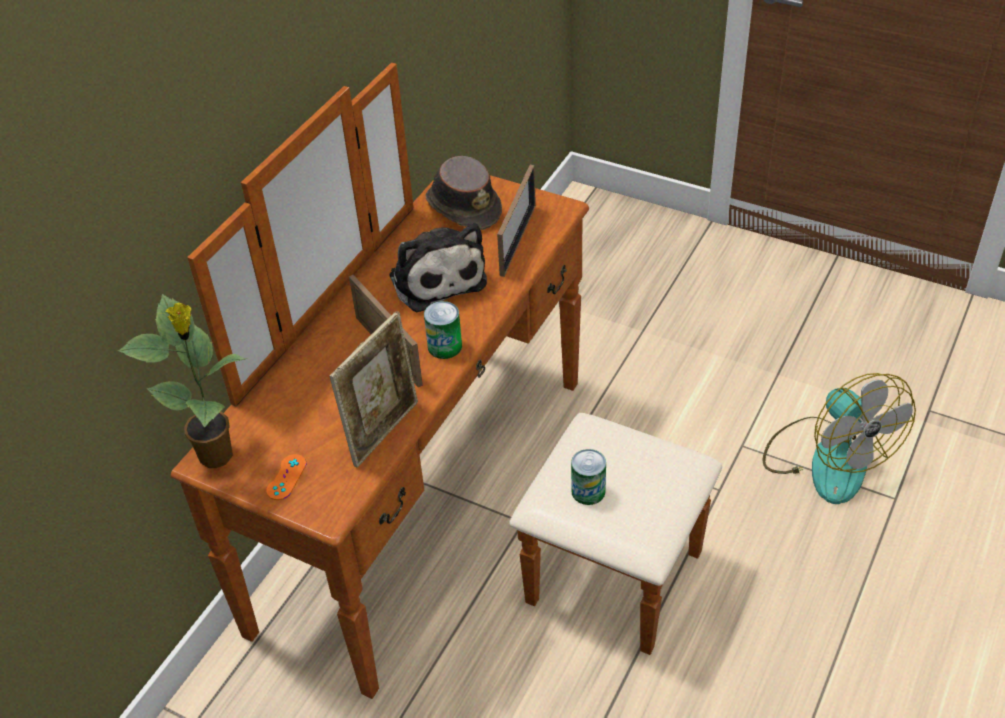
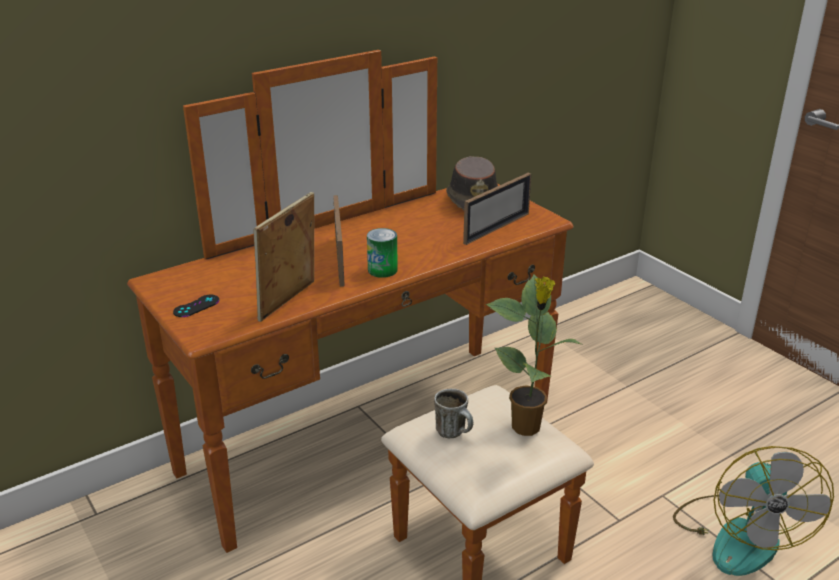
camera: 25 degrees right, 15 degrees down
potted plant [118,294,247,468] -> potted plant moved to [486,275,581,436]
orange game controller [266,454,306,500] -> black game controller [173,295,219,317]
picture frame [330,311,418,468] -> picture frame turned 150 degrees clockwise [253,192,314,322]
plush toy [389,223,487,312] -> none
can [571,449,606,505] -> mug [434,389,473,438]

